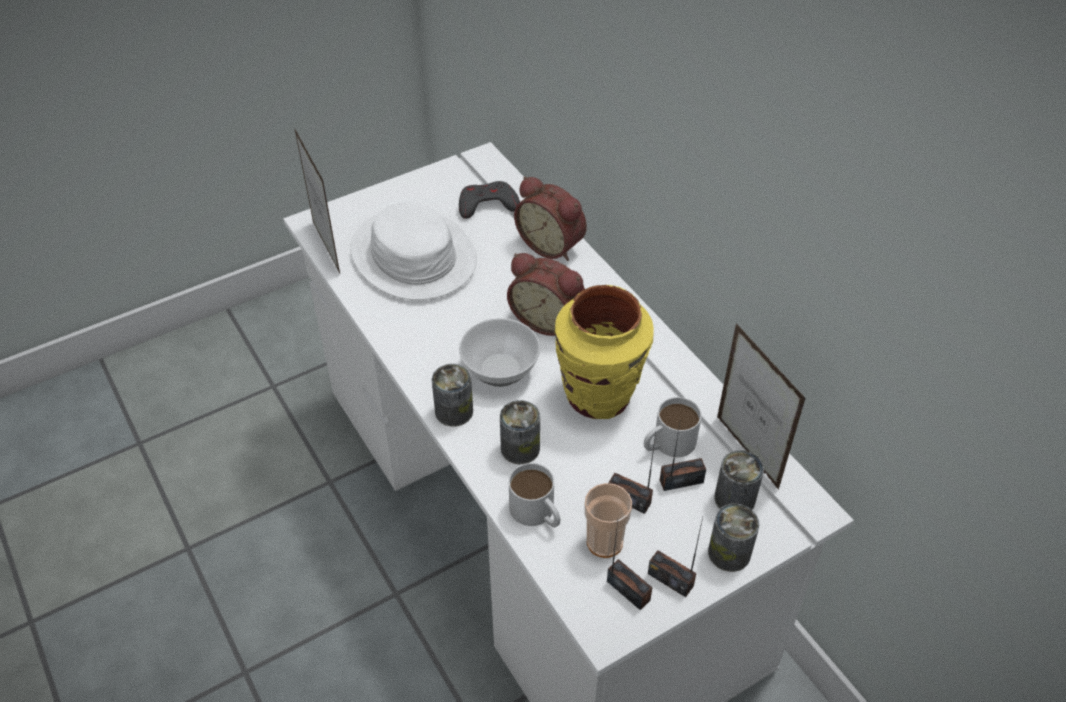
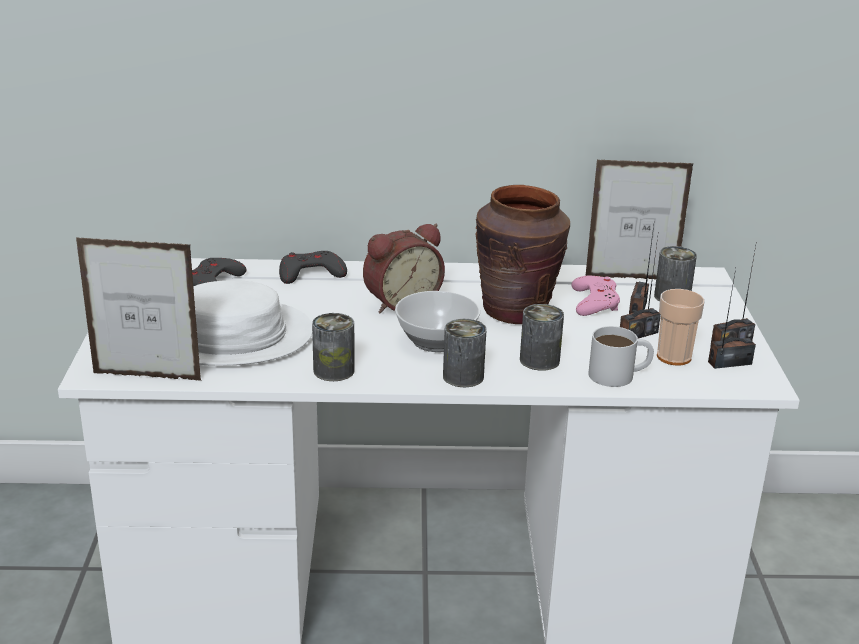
camera: 60 degrees left, 20 degrees down
alarm clock [514,176,587,261] -> grey game controller [279,251,347,284]
yellow vase [555,285,654,419] -> brown vase [476,185,570,324]
white mug [644,397,702,457] -> pink game controller [571,276,620,316]
can [708,504,760,572] -> can moved to [312,313,355,381]

